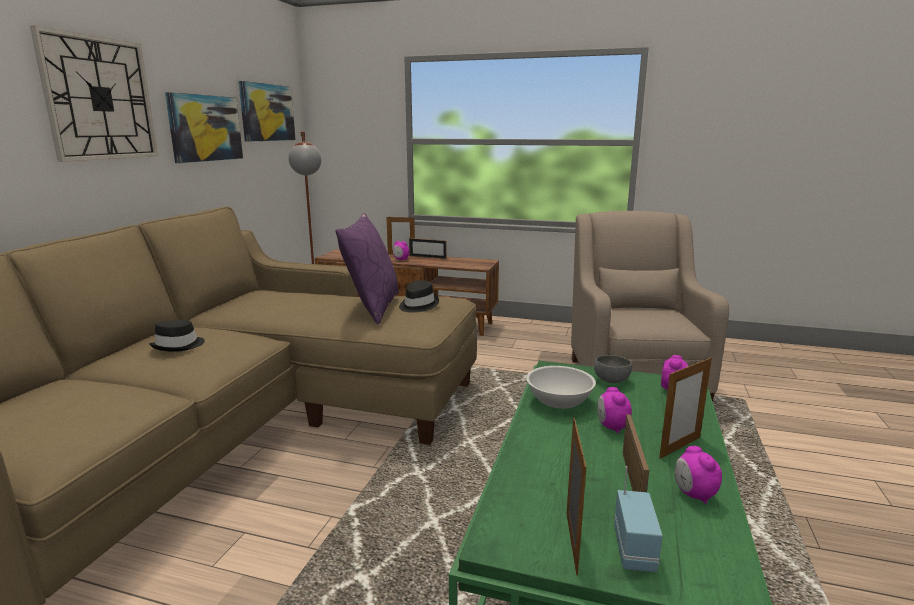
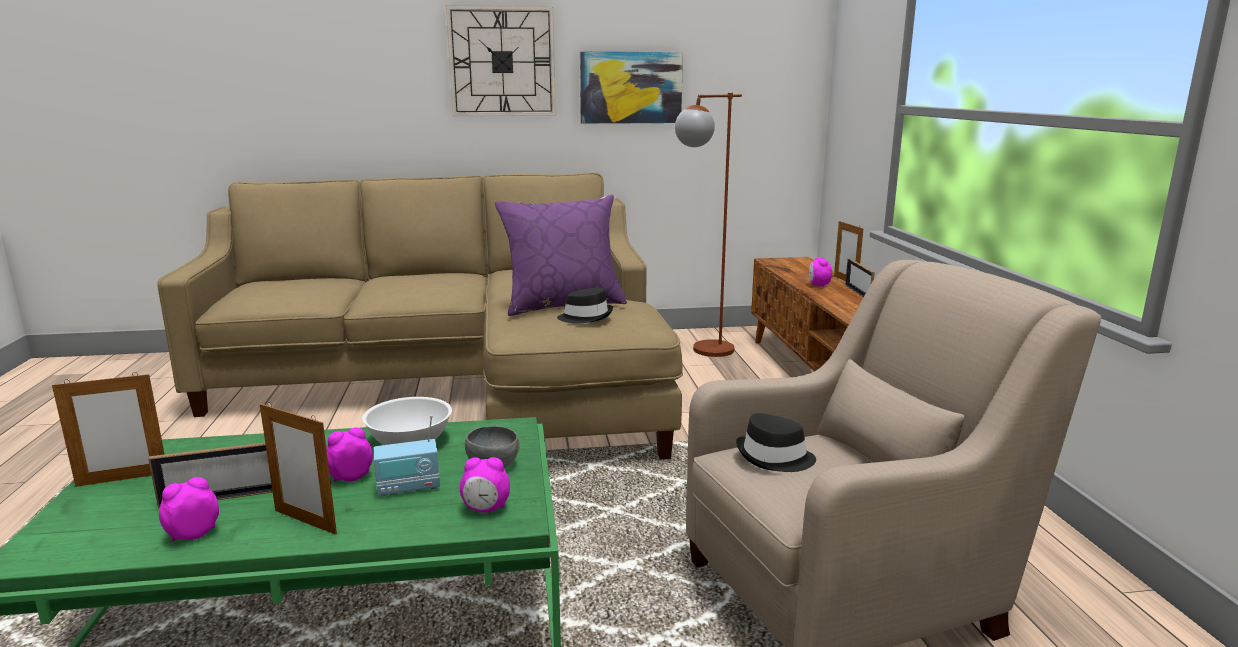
camera: 65 degrees right, 0 degrees up
black hat [149,320,205,352] -> black hat moved to [736,413,816,472]
picture [238,81,296,142] -> none
radio [614,466,663,572] -> radio moved to [374,415,440,497]

